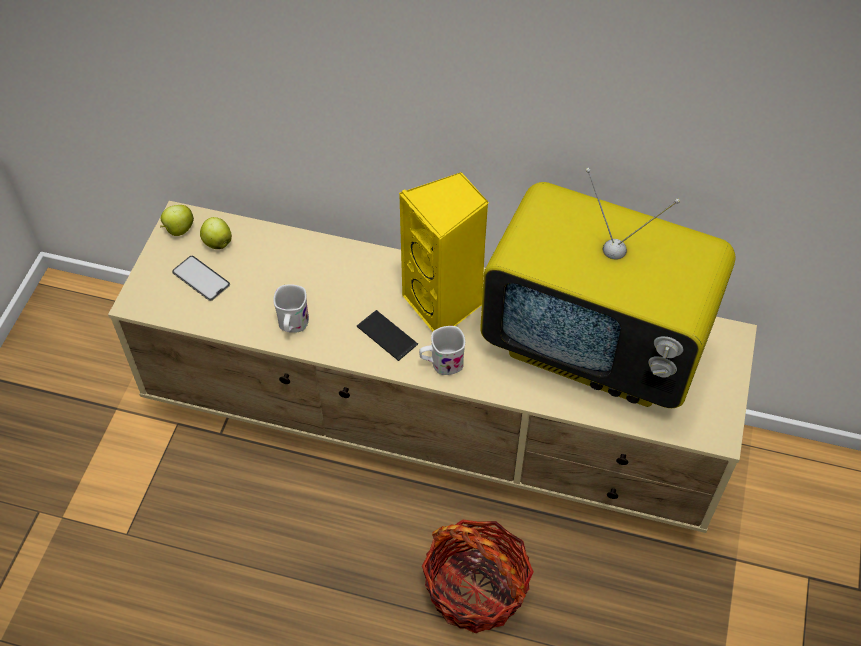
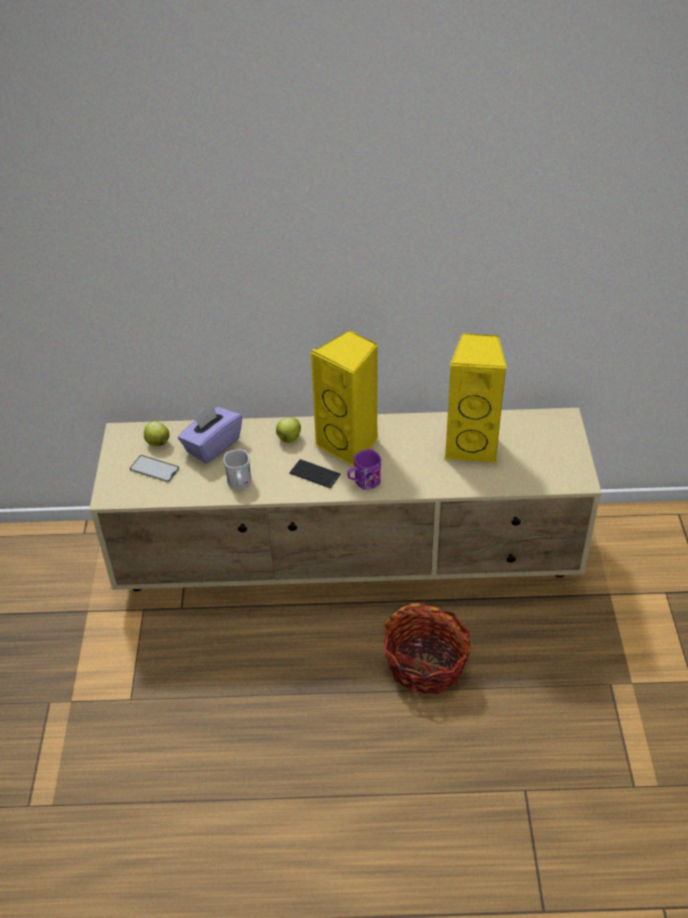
camera: 15 degrees left, 10 degrees down
apple [160,205,194,236] -> apple moved to [276,417,301,443]
white mug [419,326,465,375] -> purple mug [347,449,381,490]
television [480,168,736,408] -> yellow speaker [444,333,507,463]
none -> purple tissue box [178,403,242,463]

